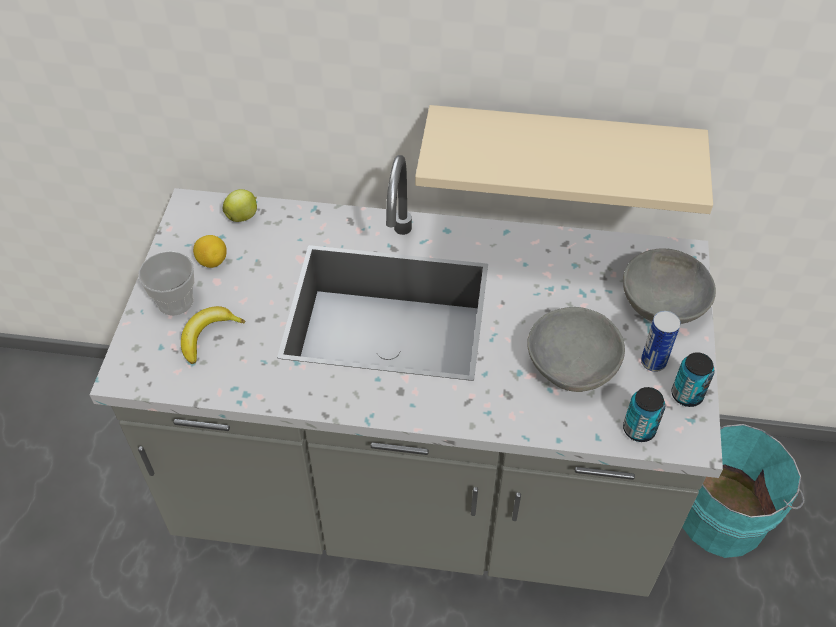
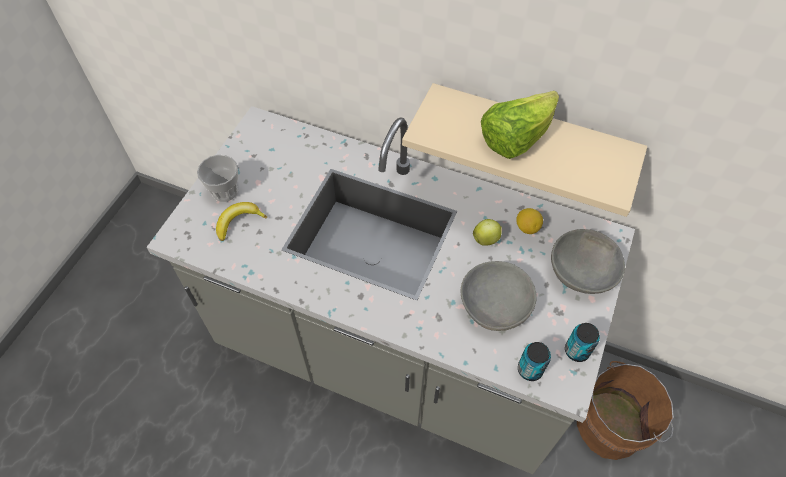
camera: 15 degrees right, 5 degrees up
lemon [193,235,227,268] -> lemon moved to [516,208,543,234]
apple [223,189,257,222] -> apple moved to [473,219,502,246]
can [641,311,681,372] -> none
turquoise bucket [682,424,804,558] -> brown bucket [577,361,674,460]
none -> lettuce [481,91,559,159]

